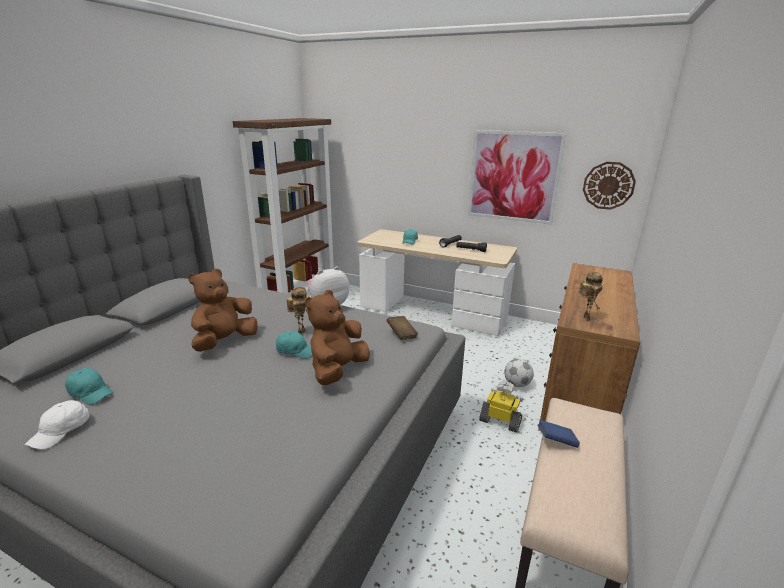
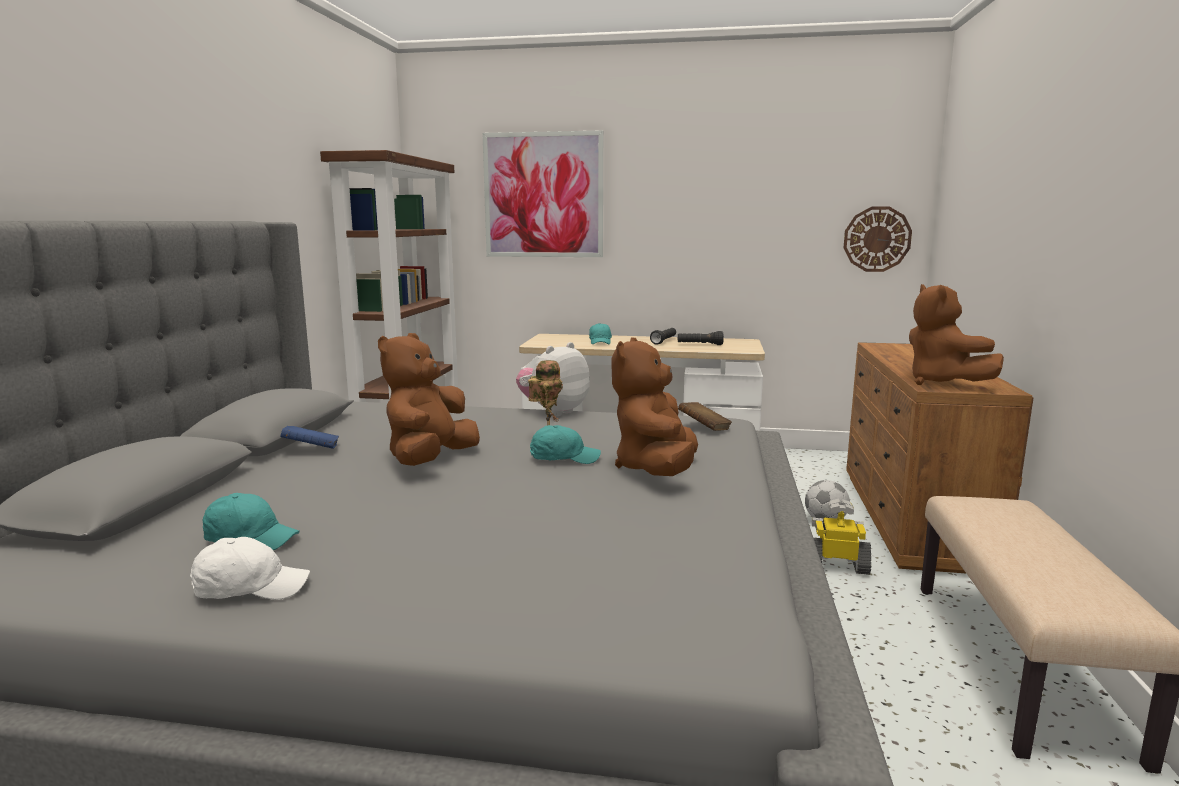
camera: 15 degrees left, 10 degrees down
white cap [25,400,89,450] -> white cap turned 105 degrees counterclockwise [190,537,310,600]
picture [468,130,566,225] -> picture moved to [482,130,603,257]
blue book [537,420,580,448] -> blue book moved to [280,426,339,449]
toy robot [578,272,603,321] -> brown plush toy [909,284,1004,385]

